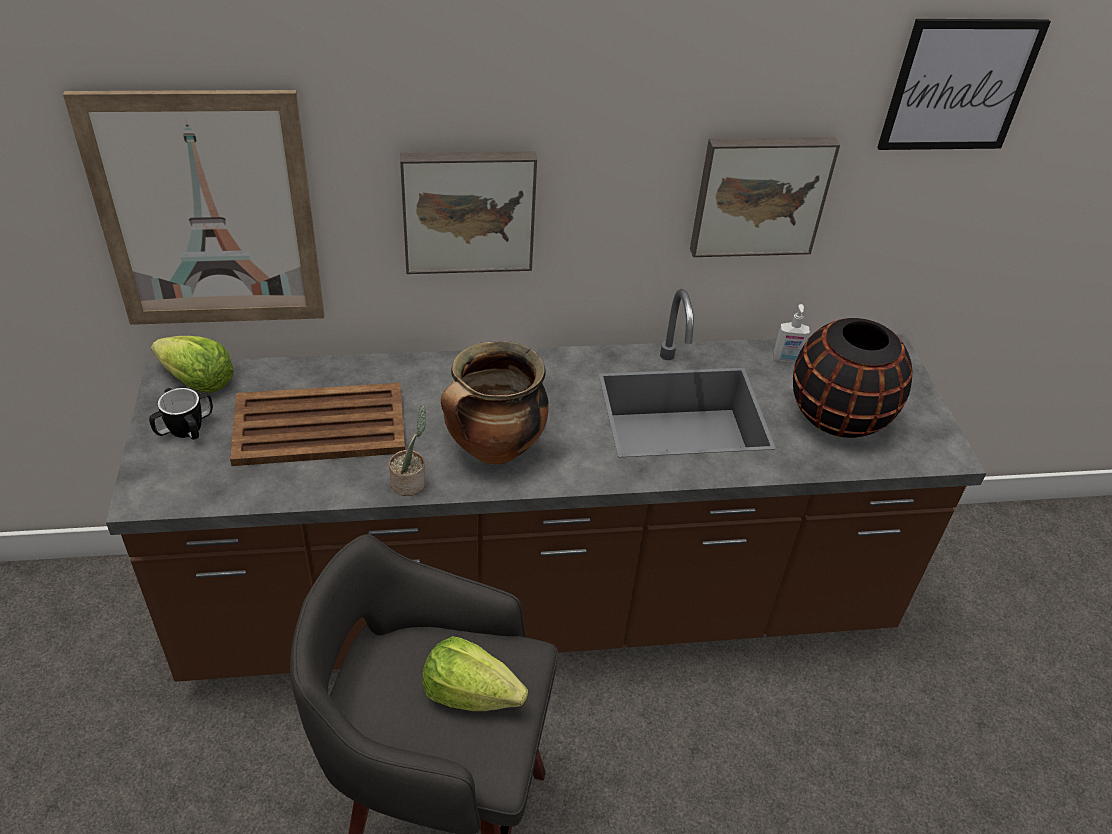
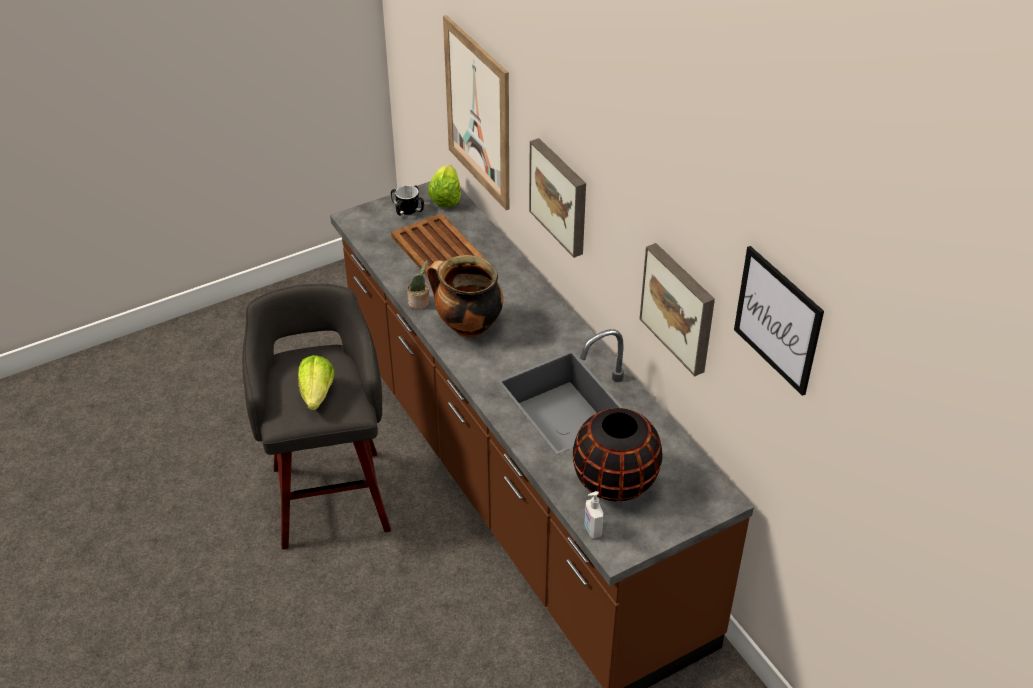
camera: 70 degrees right, 0 degrees up
soap dispenser [773,304,810,363] -> soap dispenser moved to [585,491,603,539]

